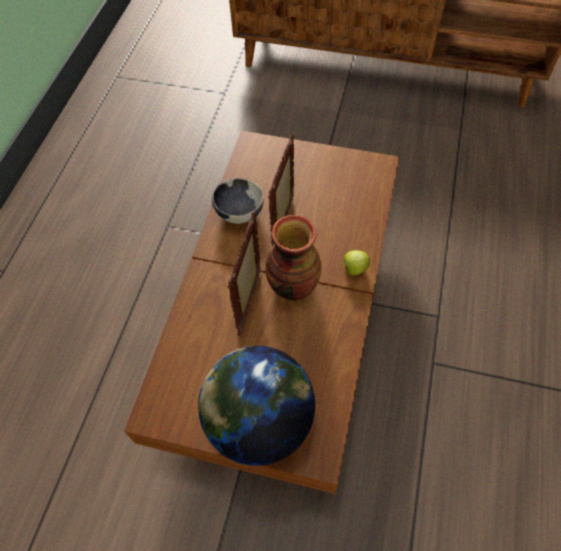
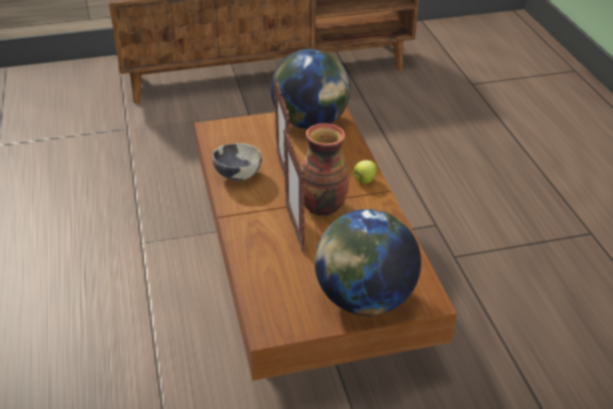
camera: 30 degrees left, 20 degrees down
none -> globe [270,49,350,129]

